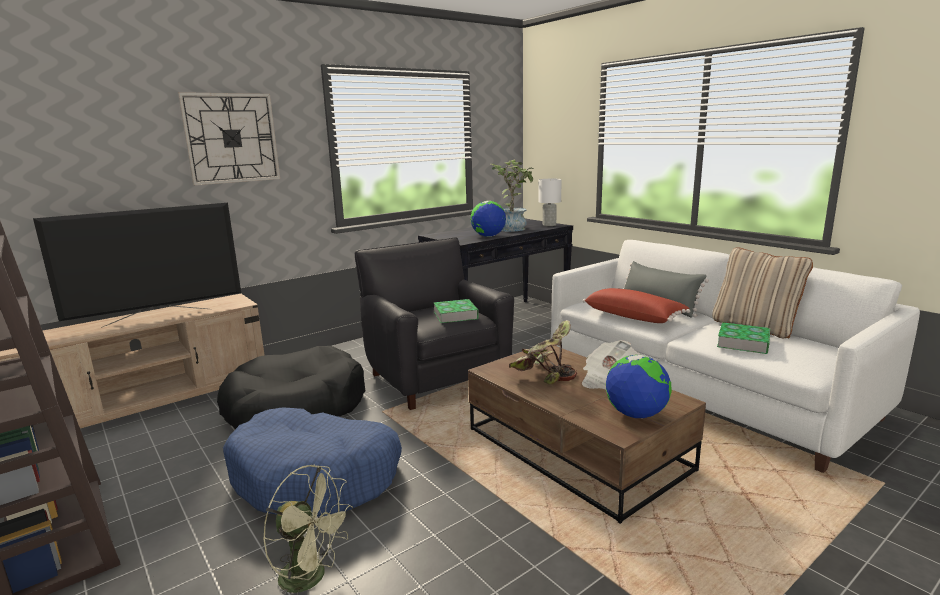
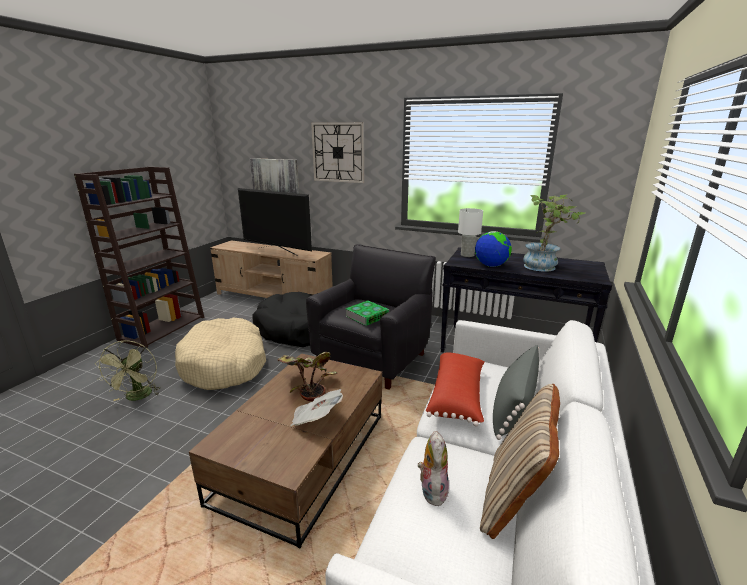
camera: 60 degrees right, 5 degrees up
blue dog bed [223,407,402,516] -> beige dog bed [175,317,266,390]
white table lamp [538,179,562,226] -> white table lamp moved to [458,208,483,257]
globe [606,355,672,418] -> none
book [717,322,770,354] -> plush toy [418,431,449,506]
none -> picture [250,158,299,194]

